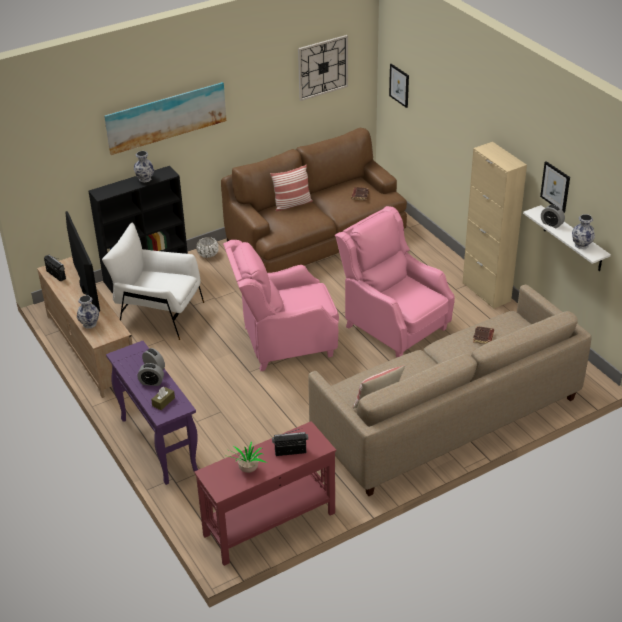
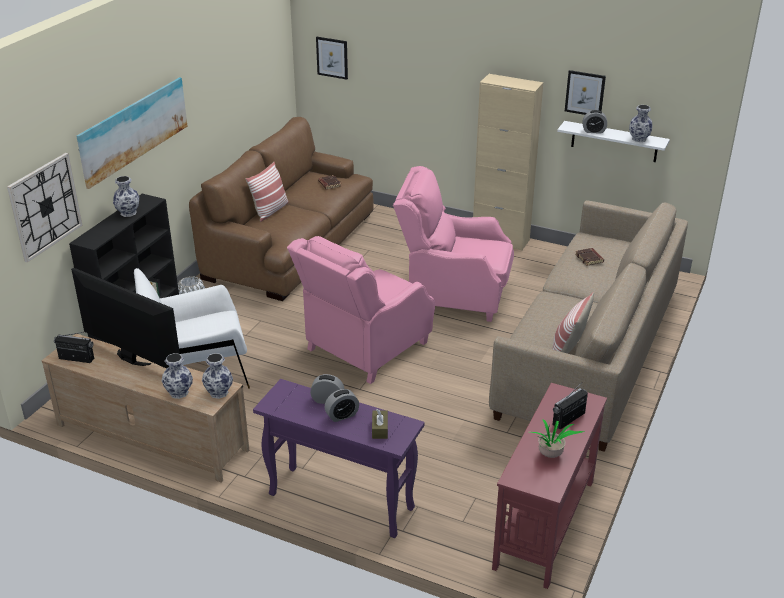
camera: 35 degrees left, 5 degrees down
wall clock [298,35,348,101] -> wall clock moved to [7,153,83,263]
none -> vase [202,353,233,399]

